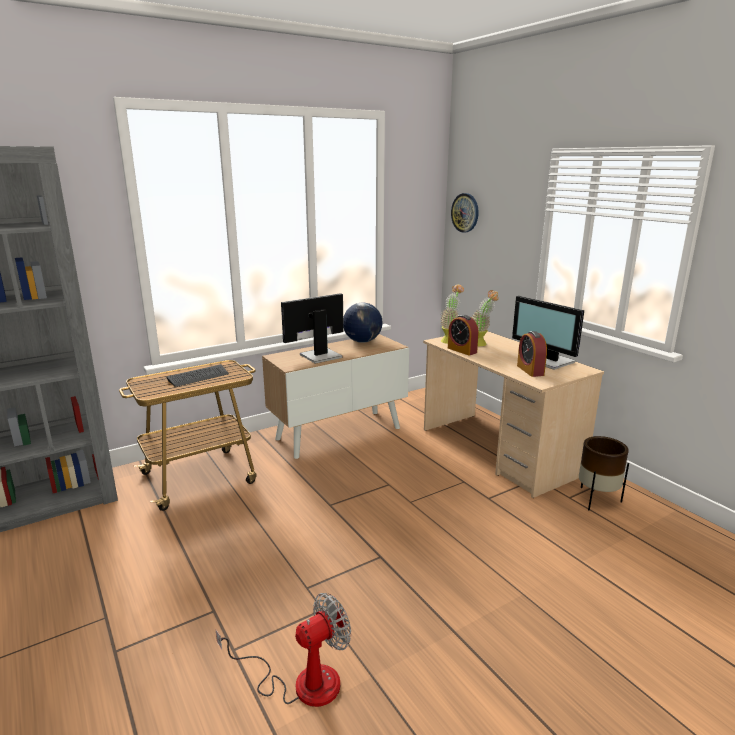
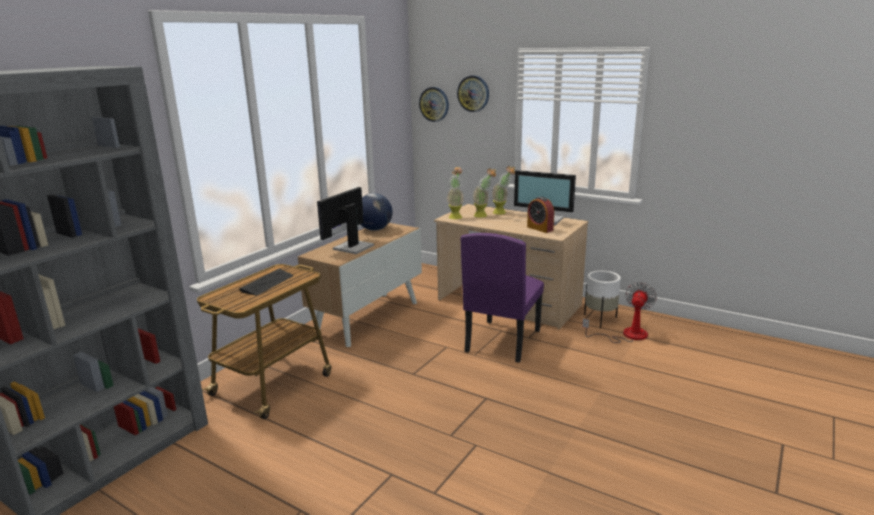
camera: 25 degrees left, 0 degrees up
fan [215,593,351,707] -> fan moved to [582,282,657,343]
alarm clock [448,315,479,356] -> none
brown planter [579,436,629,511] -> white planter [584,271,621,328]
none -> wall clock [457,76,489,112]
none -> purple chair [461,233,544,363]
none -> potted plant [492,166,515,215]

